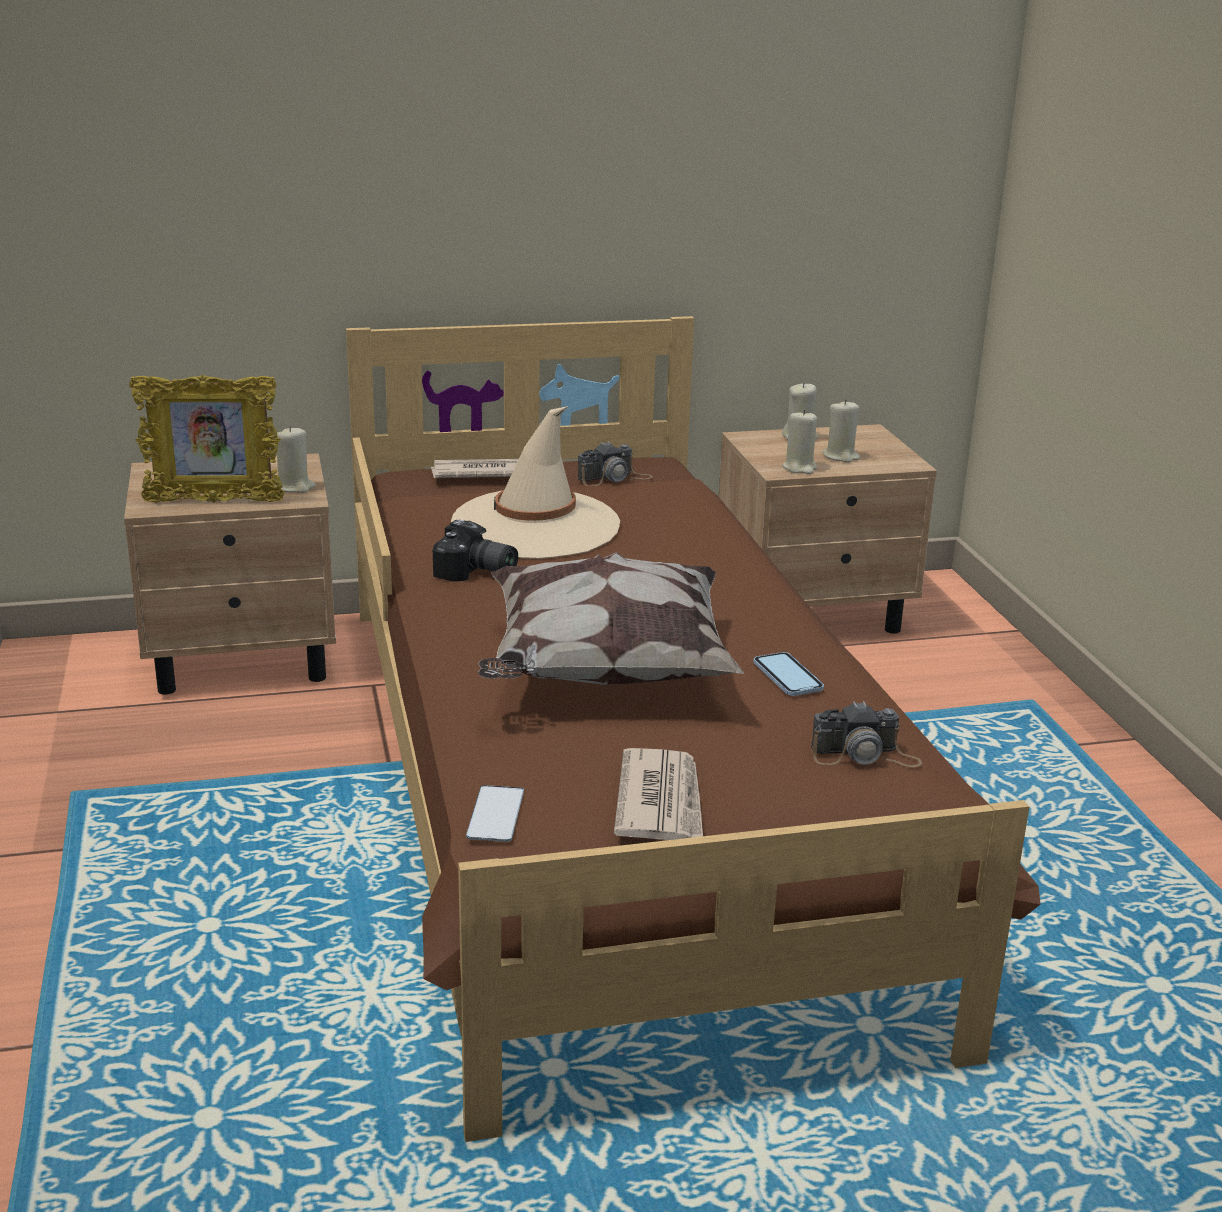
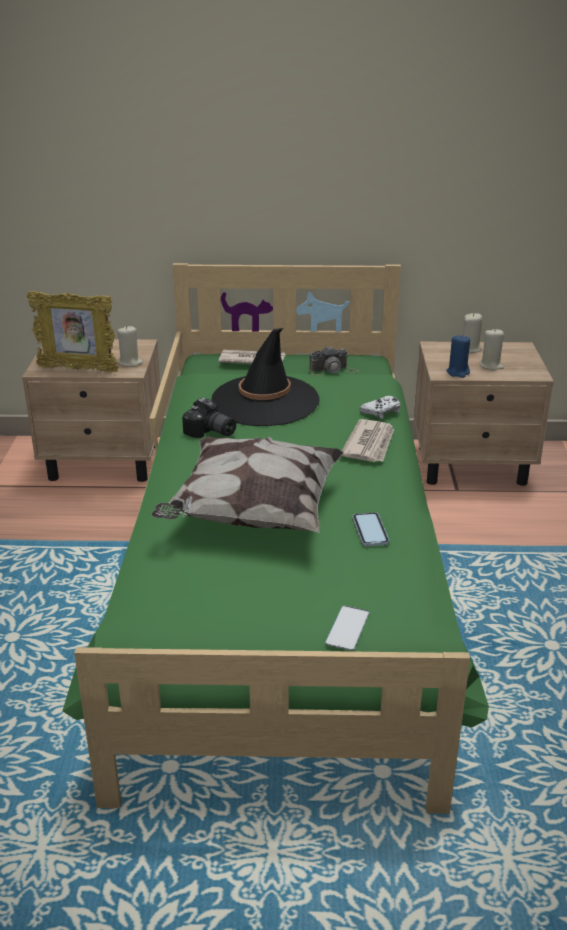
camera: 15 degrees right, 5 degrees up
brown bed [346,316,1041,1142] -> green bed [62,263,489,814]
beige hat [451,406,620,559] -> black hat [211,328,320,426]
phone [466,785,524,842] -> phone moved to [325,605,369,651]
newspaper [614,748,703,840] -> newspaper moved to [342,419,394,462]
beige candle [782,410,817,474] -> blue candle [446,335,470,378]
camera [811,701,922,767] -> none
none -> white game controller [360,396,401,419]

